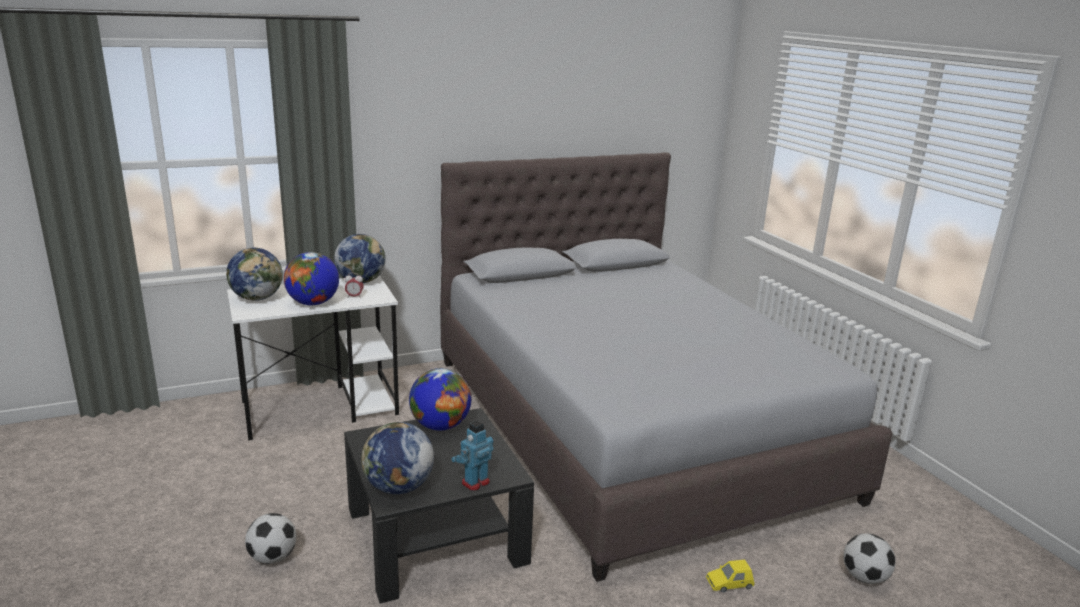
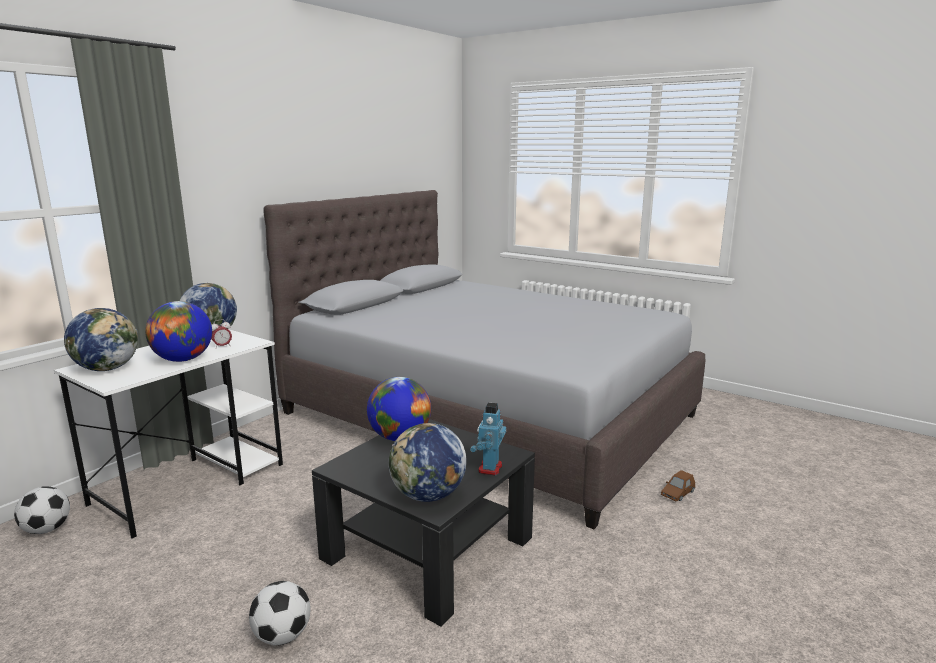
camera: 30 degrees left, 5 degrees down
yellow toy car [706,560,755,592] -> brown toy car [661,470,695,501]
football [843,533,896,584] -> football moved to [14,486,70,534]

